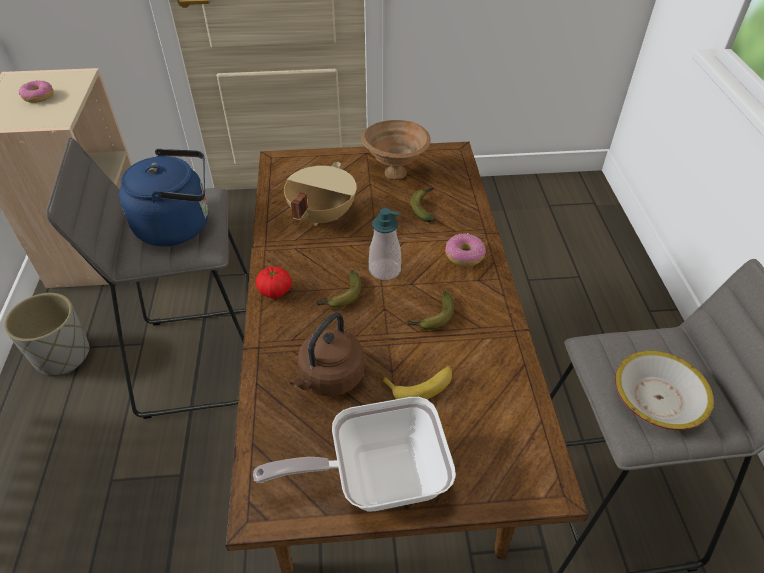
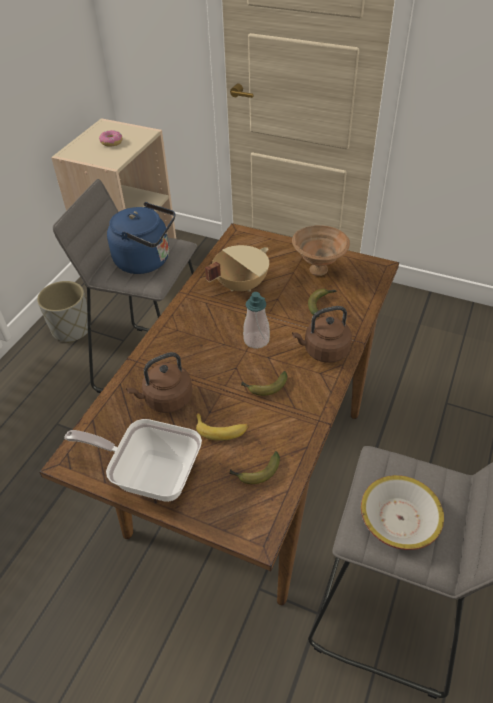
camera: 30 degrees right, 0 degrees up
tomato [256,266,292,299] -> none
banana [316,270,361,308] -> banana moved to [229,451,280,484]
donut [445,233,486,266] -> brown kettle [292,306,352,363]

